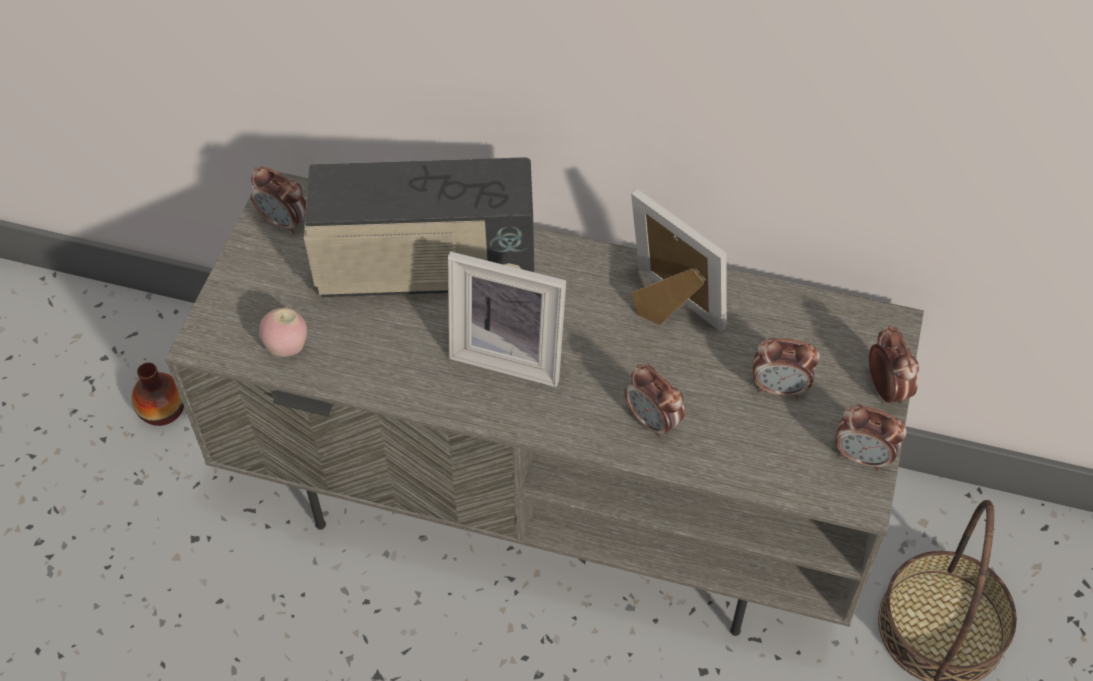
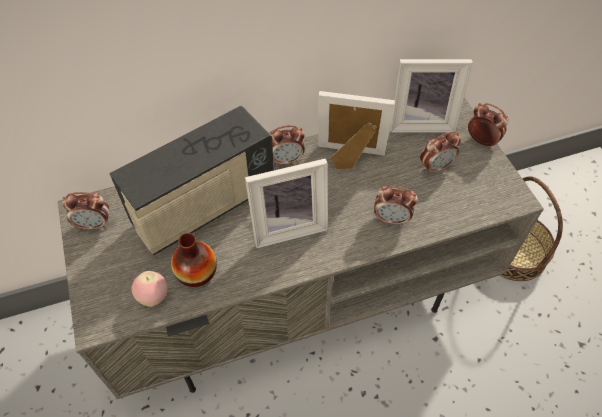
camera: 35 degrees left, 0 degrees up
vase [131,362,184,426] -> vase moved to [171,233,217,287]
alarm clock [835,405,907,471] -> alarm clock moved to [269,125,305,166]
none -> picture frame [390,59,473,133]

